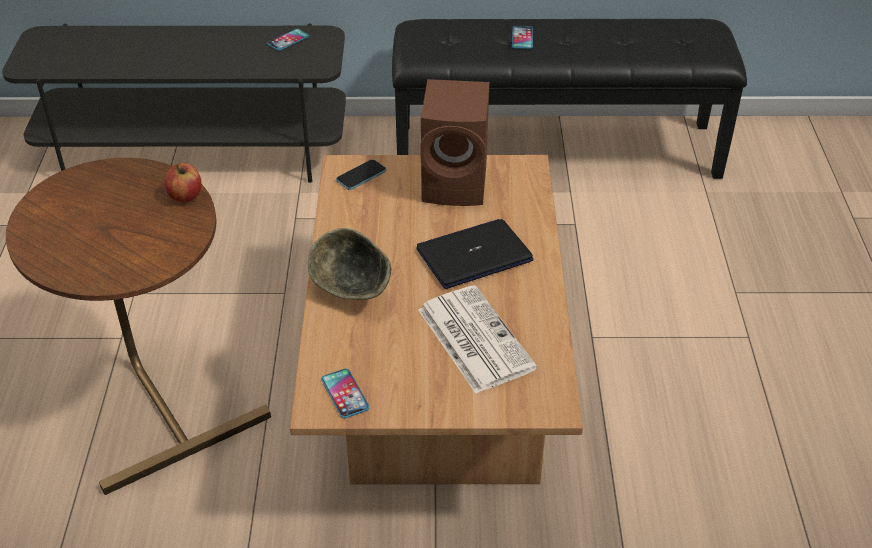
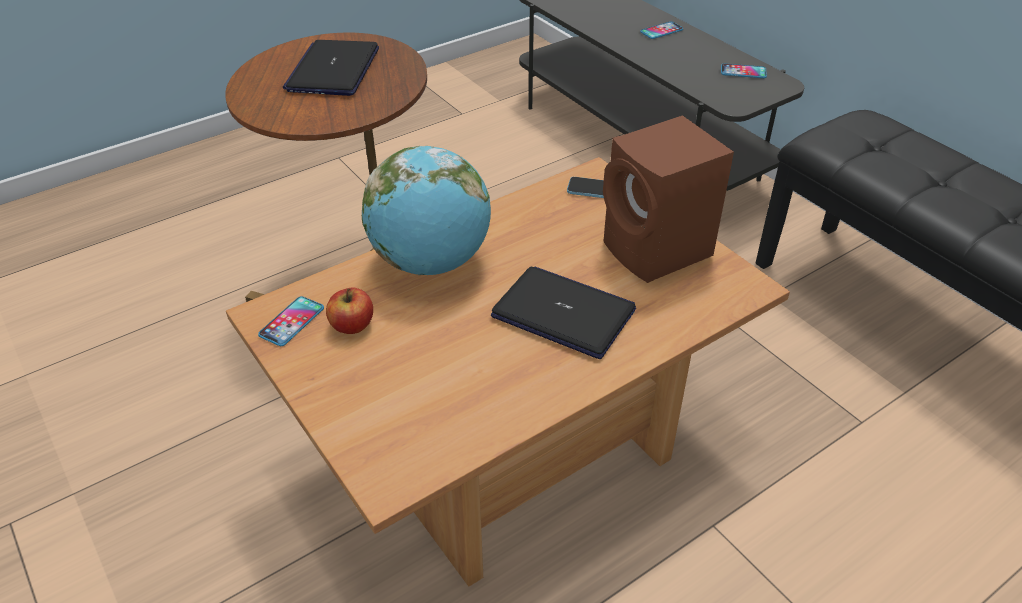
camera: 55 degrees right, 0 degrees up
apple [164,163,202,202] -> apple moved to [326,288,373,334]
bowl [308,228,391,300] -> globe [362,146,491,275]
newspaper [418,285,537,394] -> none
phone [512,26,533,49] -> phone moved to [640,21,683,39]
none -> laptop [283,40,379,96]

